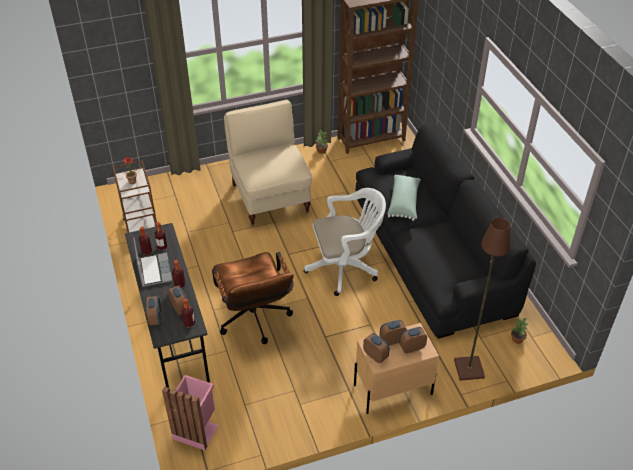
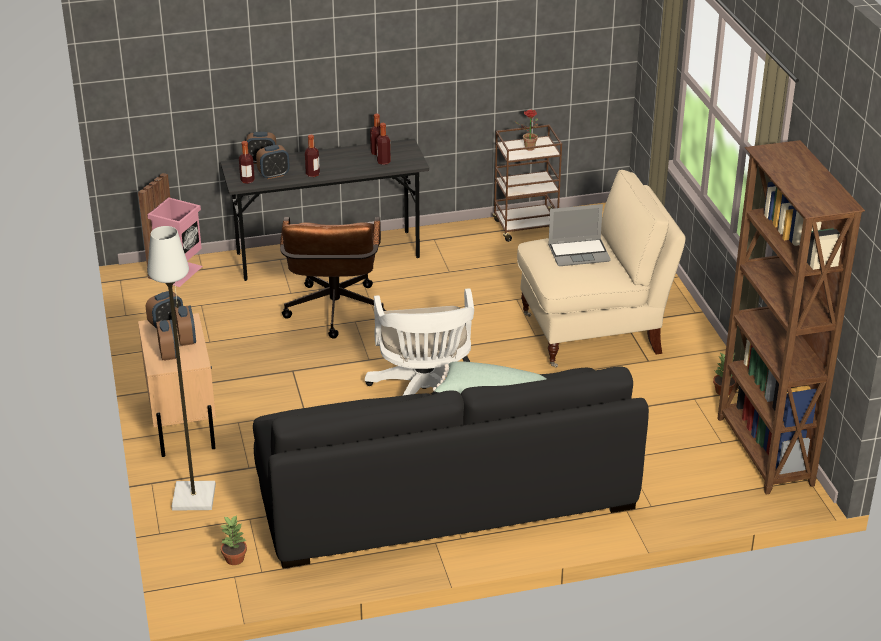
camera: 95 degrees right, 10 degrees down
laptop [133,237,172,287] -> laptop moved to [548,204,611,266]
brown office chair [212,252,294,344] -> brown office chair turned 75 degrees counterclockwise [280,217,387,339]
brown floor lamp [454,218,510,381] -> grey floor lamp [147,226,216,511]

